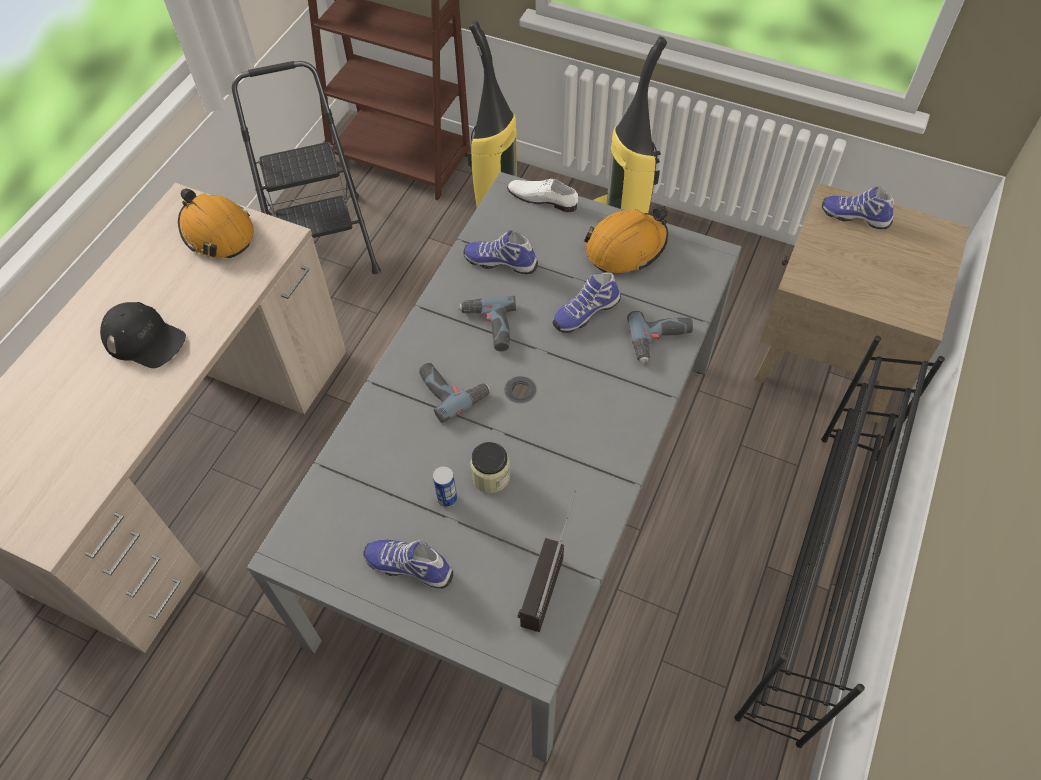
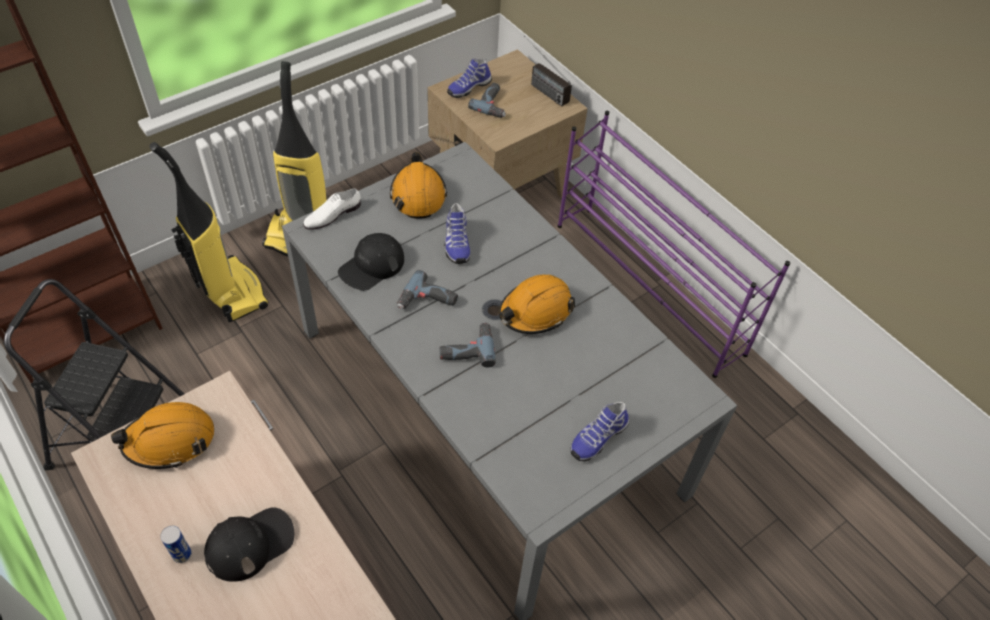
camera: 65 degrees left, 5 degrees down
can [433,466,457,508] -> can moved to [160,526,192,563]
shoe [463,230,538,274] -> black cap [338,233,404,291]
jar [470,442,510,493] -> none
radio [517,490,577,632] -> radio moved to [524,36,572,106]
power drill [627,311,693,364] -> power drill moved to [468,83,506,118]
black shoe rack [734,336,945,748] -> purple shoe rack [558,111,790,378]
none -> orange hard hat [499,275,575,334]

